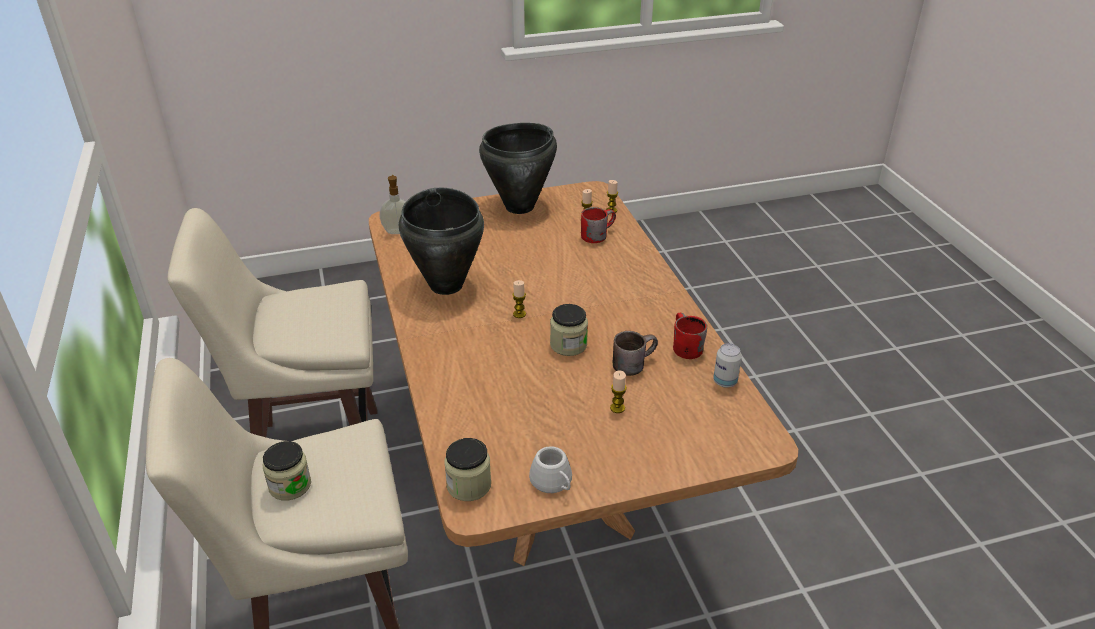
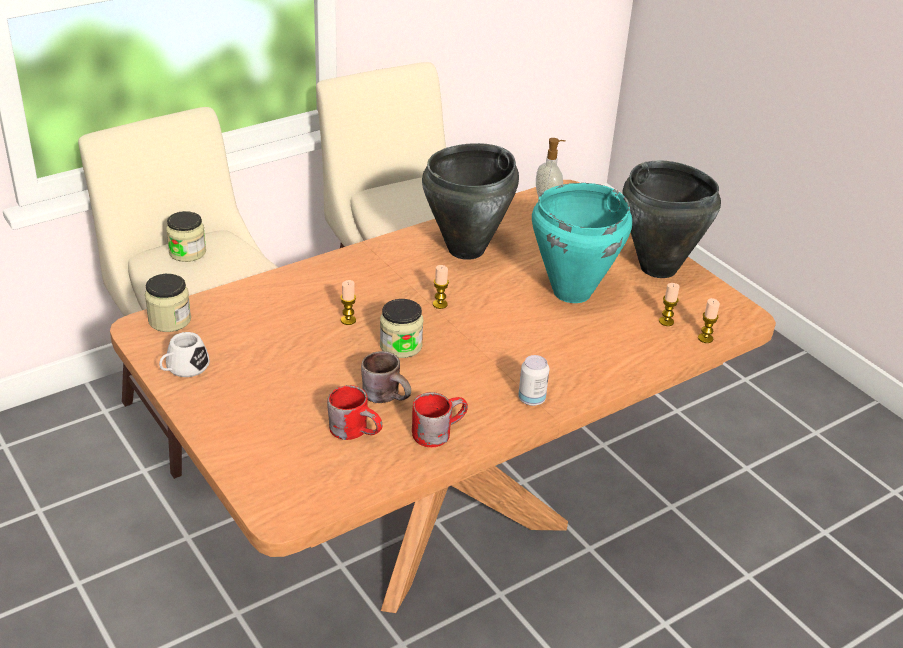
camera: 70 degrees right, 0 degrees up
red mug [581,207,616,243] -> red mug moved to [327,385,383,440]
candle [610,370,627,413] -> candle moved to [340,280,356,325]
can [713,343,742,388] -> can moved to [518,355,549,406]
none -> turquoise cooking pot [532,183,632,303]

